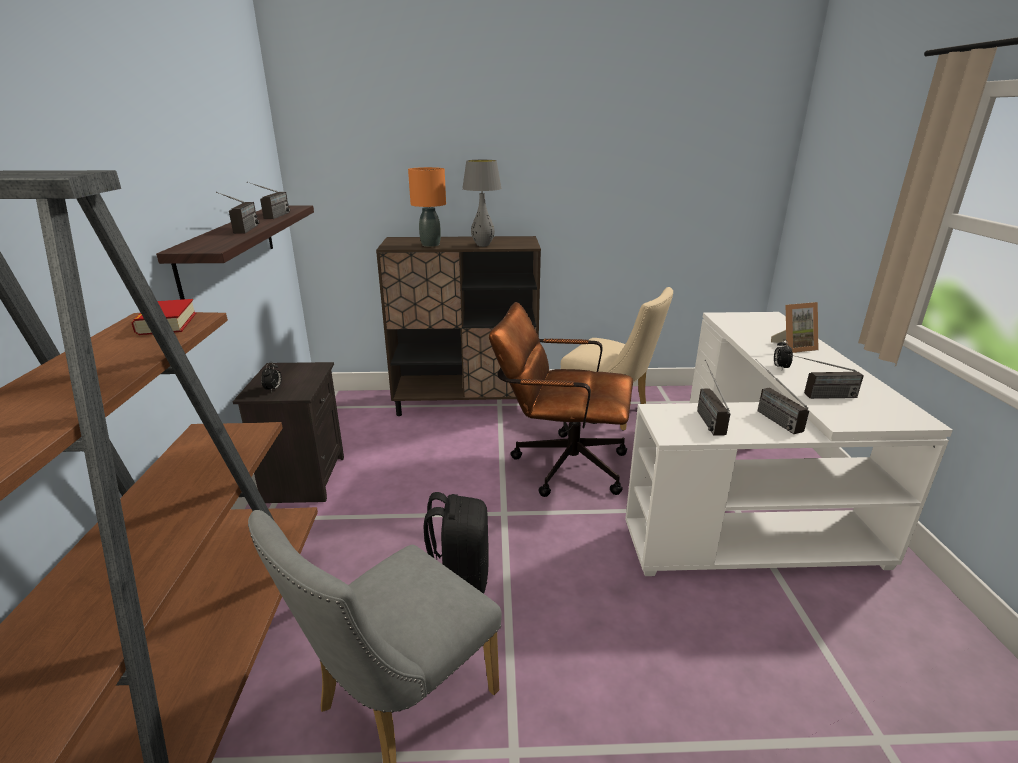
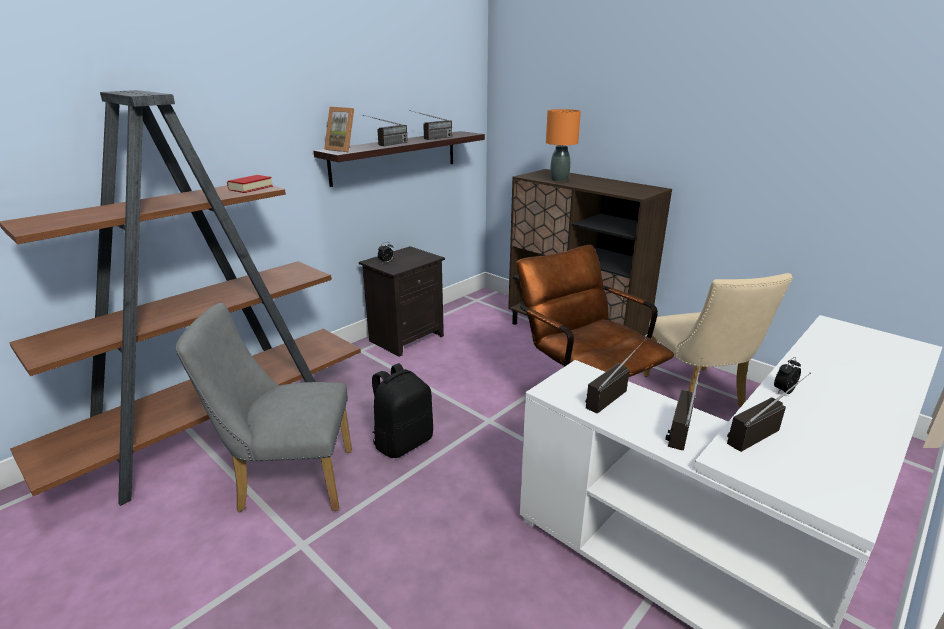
camera: 45 degrees right, 0 degrees up
grey table lamp [462,159,502,247] -> none
picture frame [771,302,818,353] -> picture frame moved to [324,107,354,152]
radio [788,354,864,399] -> radio turned 105 degrees clockwise [727,372,811,452]

